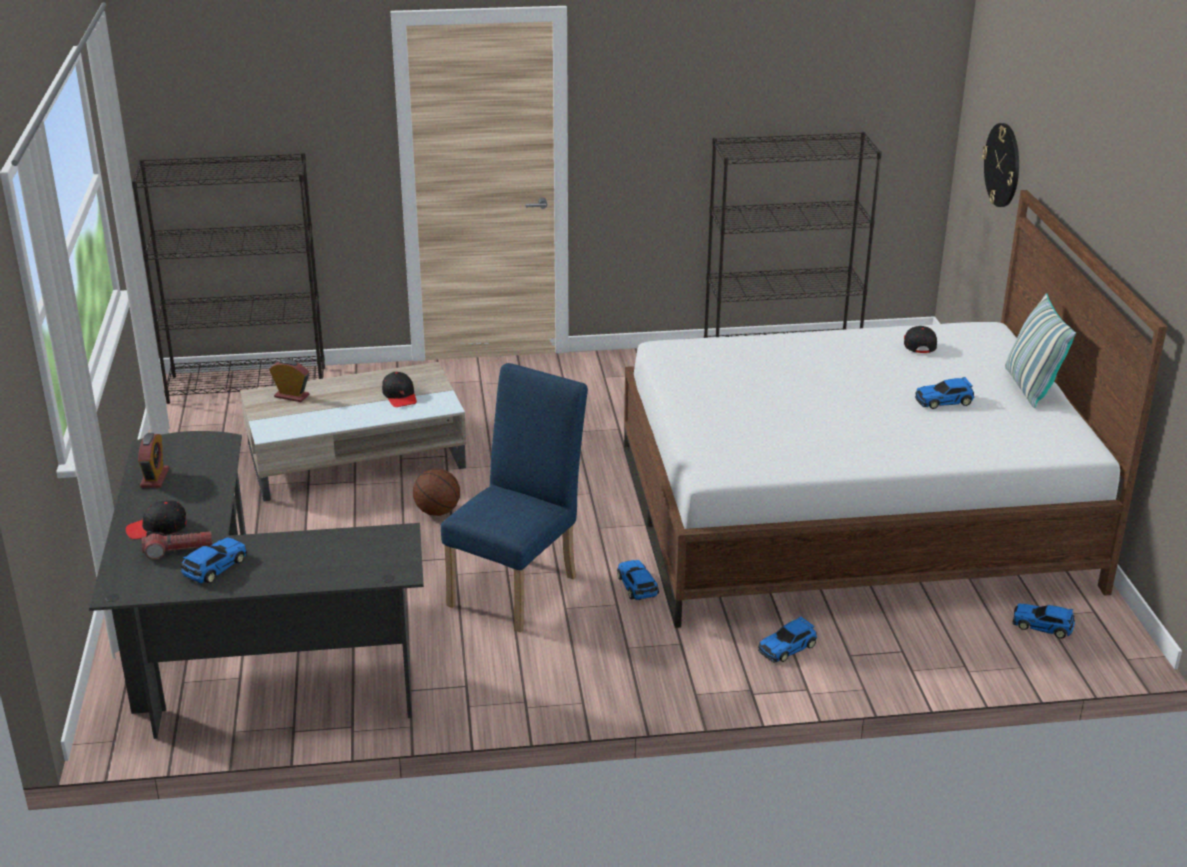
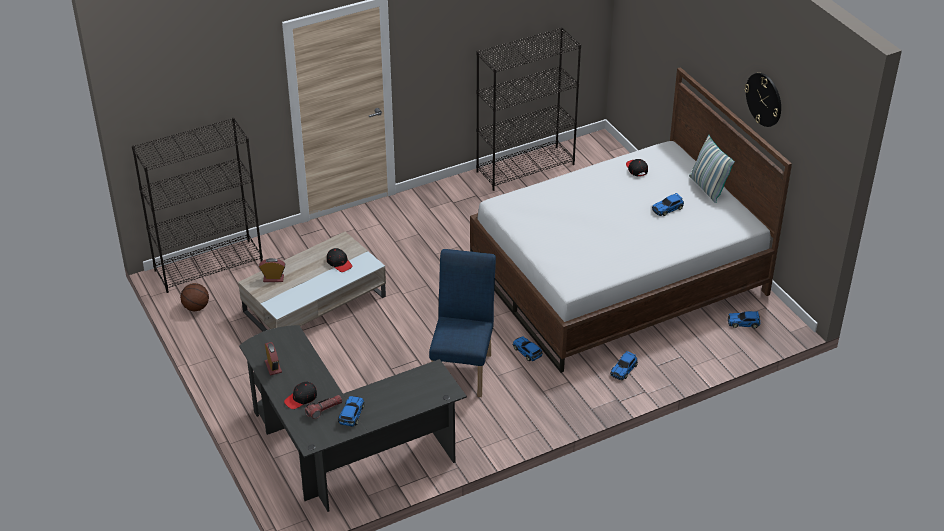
camera: 20 degrees left, 10 degrees up
basketball [413,469,460,516] -> basketball moved to [180,283,209,311]
wall clock [982,123,1019,207] -> wall clock moved to [744,73,781,127]

